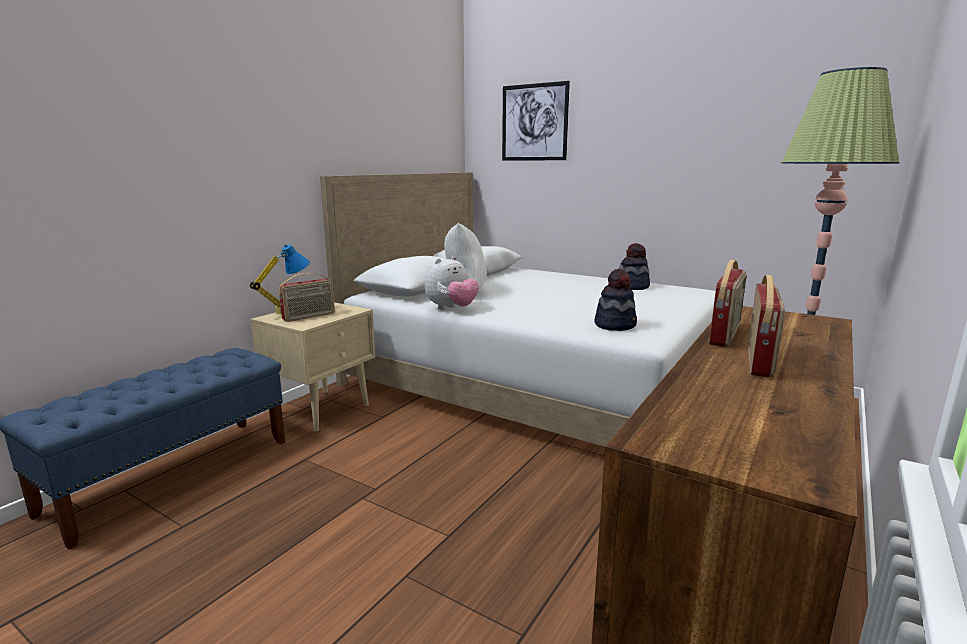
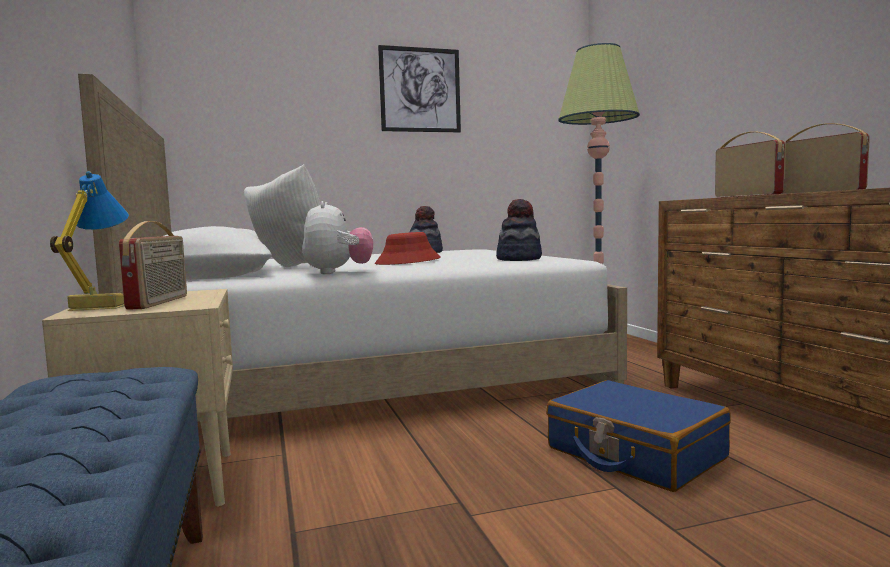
camera: 50 degrees left, 10 degrees down
picture [502,81,570,160] -> picture moved to [378,45,461,132]
none -> red hat [375,232,441,265]
none -> blue suitcase [546,380,731,492]

